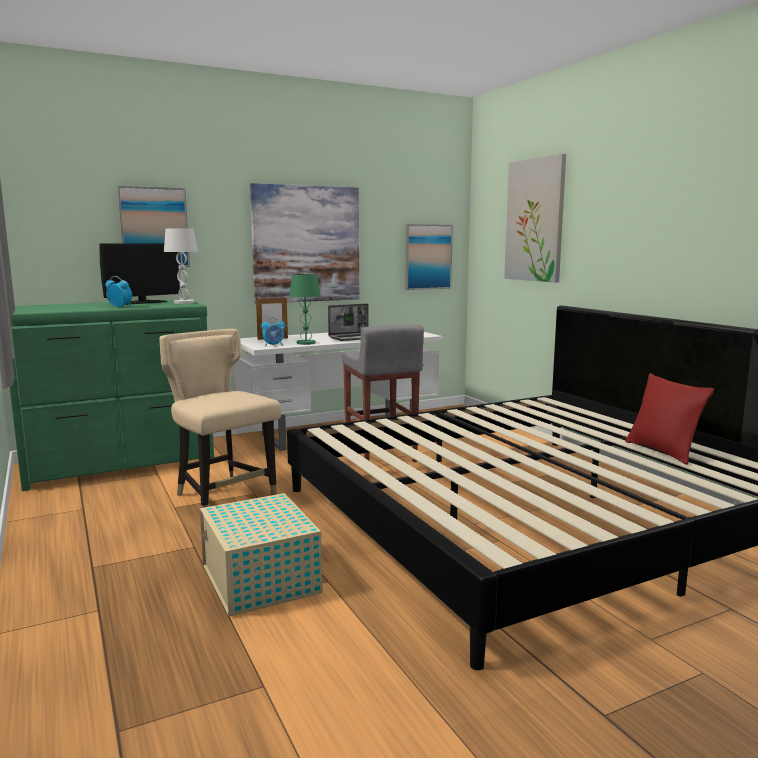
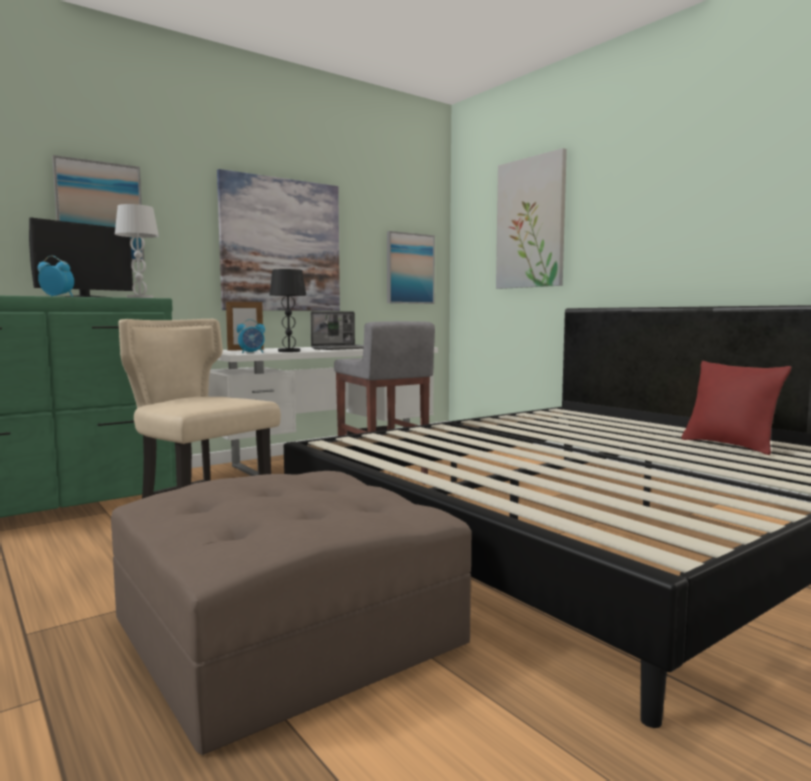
camera: 10 degrees left, 5 degrees down
beige storage box [200,493,323,616] -> brown ottoman [111,471,471,755]
green table lamp [290,274,321,345] -> black table lamp [269,269,306,352]

